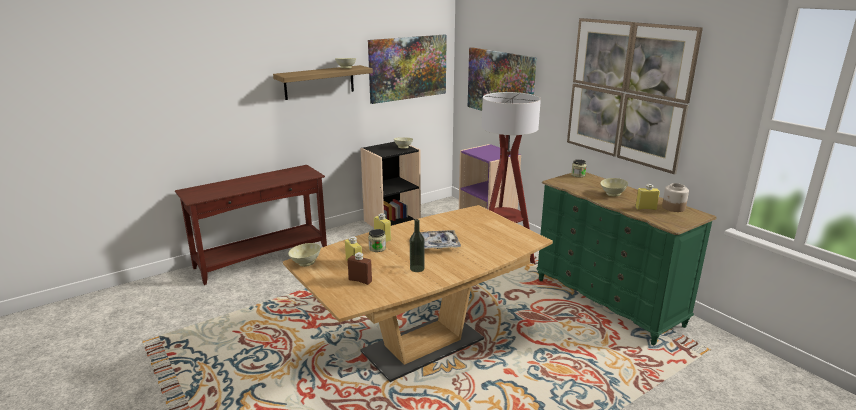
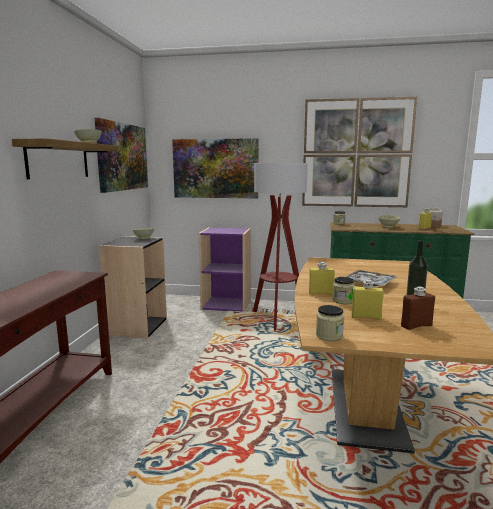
camera: 45 degrees left, 10 degrees down
beige bowl [288,243,321,267] -> jar [316,305,344,341]

